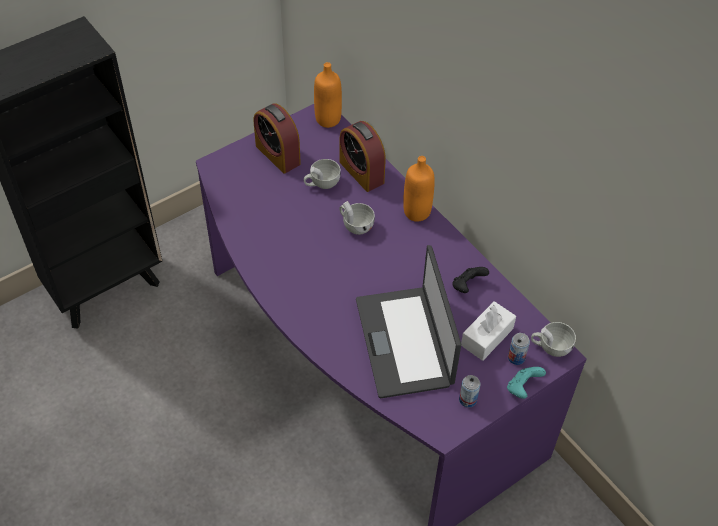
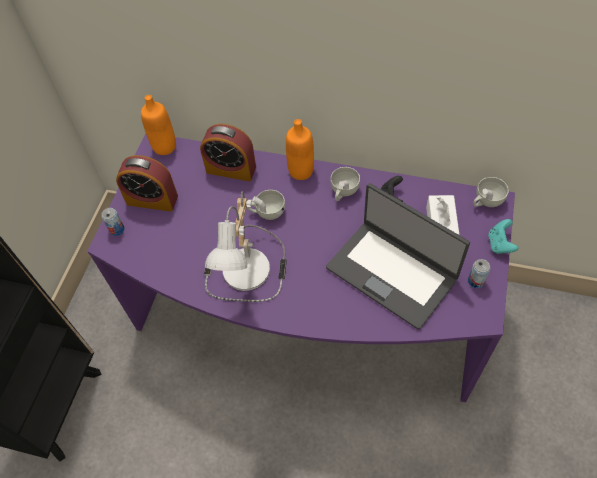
camera: 35 degrees left, 5 degrees up
white cup [304,159,341,189] -> white cup moved to [330,167,360,201]
can [508,333,530,365] -> can moved to [101,208,125,236]
none -> table lamp [204,191,287,302]

